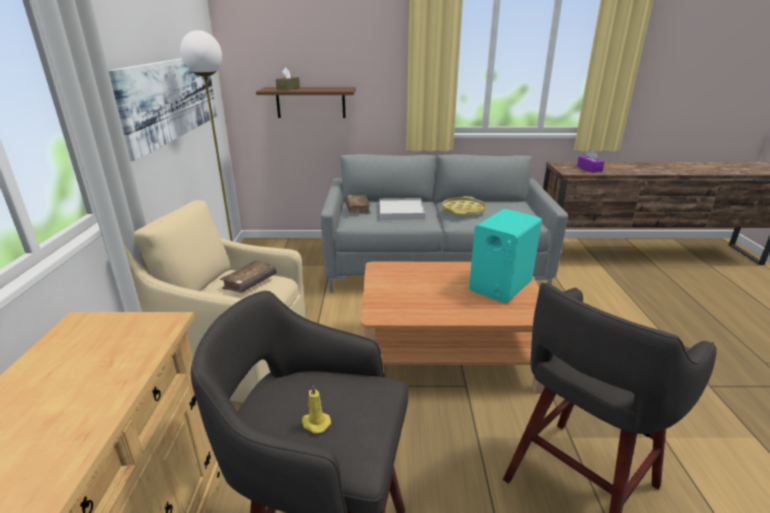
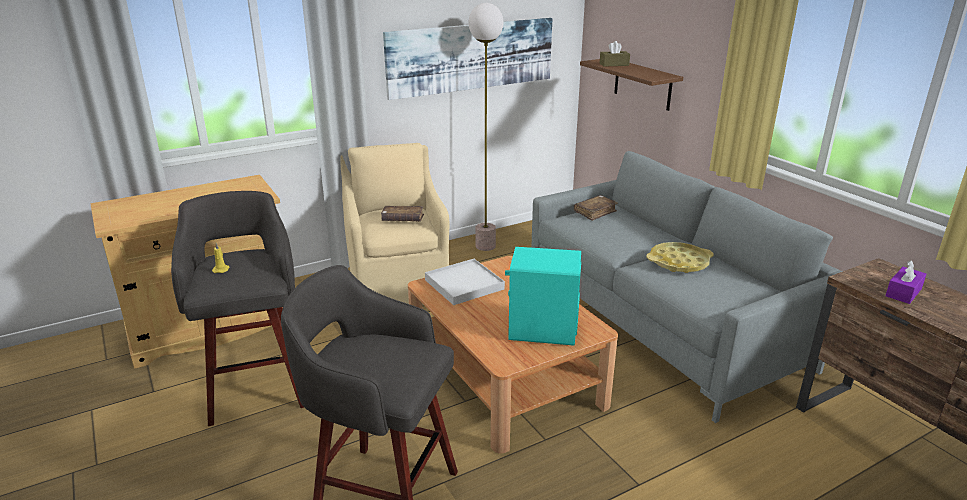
camera: 60 degrees right, 0 degrees up
white tray [379,198,425,220] -> white tray moved to [425,259,505,305]

